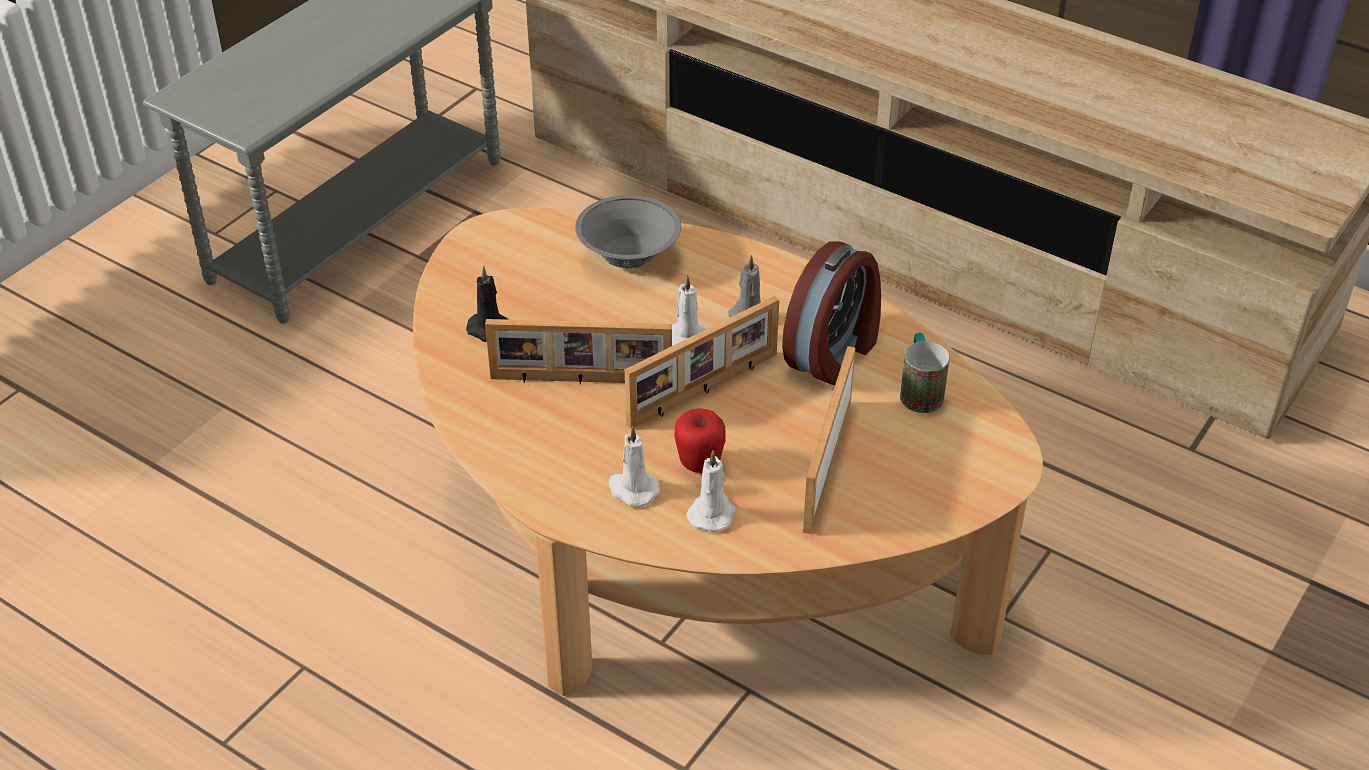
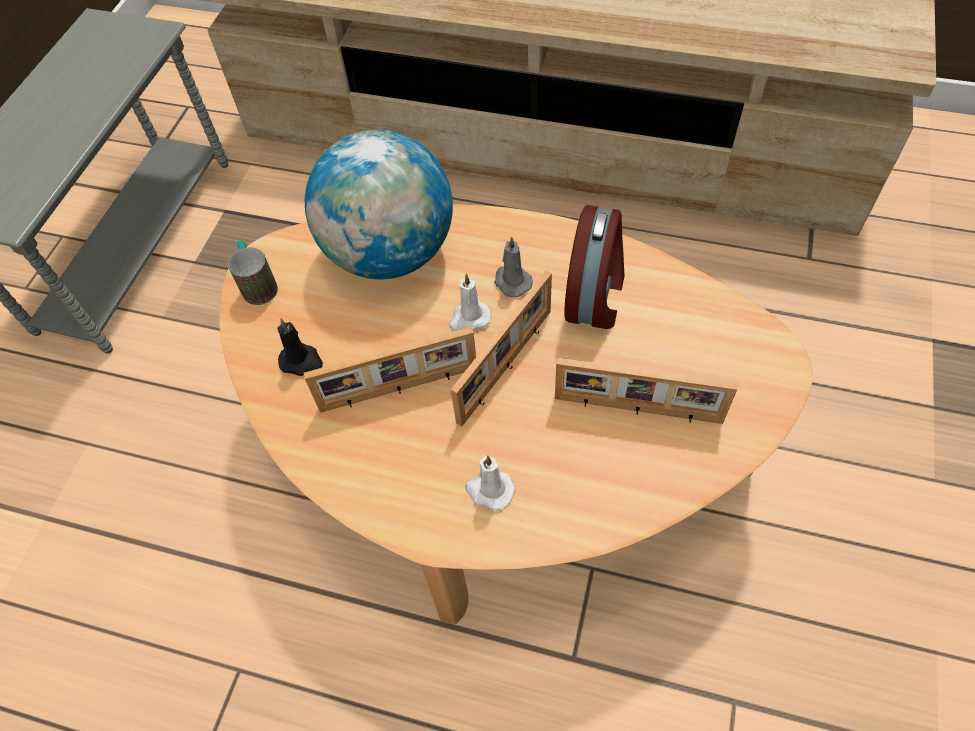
camera: 15 degrees left, 15 degrees up
grey bowl [575,195,681,268] -> globe [305,130,453,279]
apple [675,408,726,473] -> none
white candle [687,450,736,532] -> none
picture frame [803,346,856,534] -> picture frame turned 75 degrees counterclockwise [555,358,738,424]
mug [900,333,949,413] -> mug moved to [228,240,278,305]

